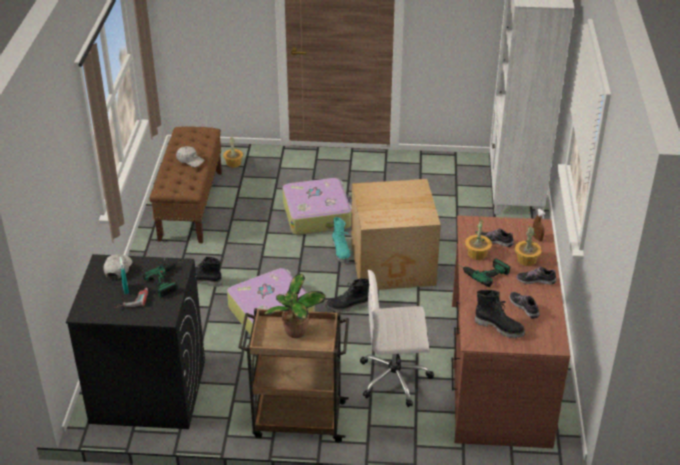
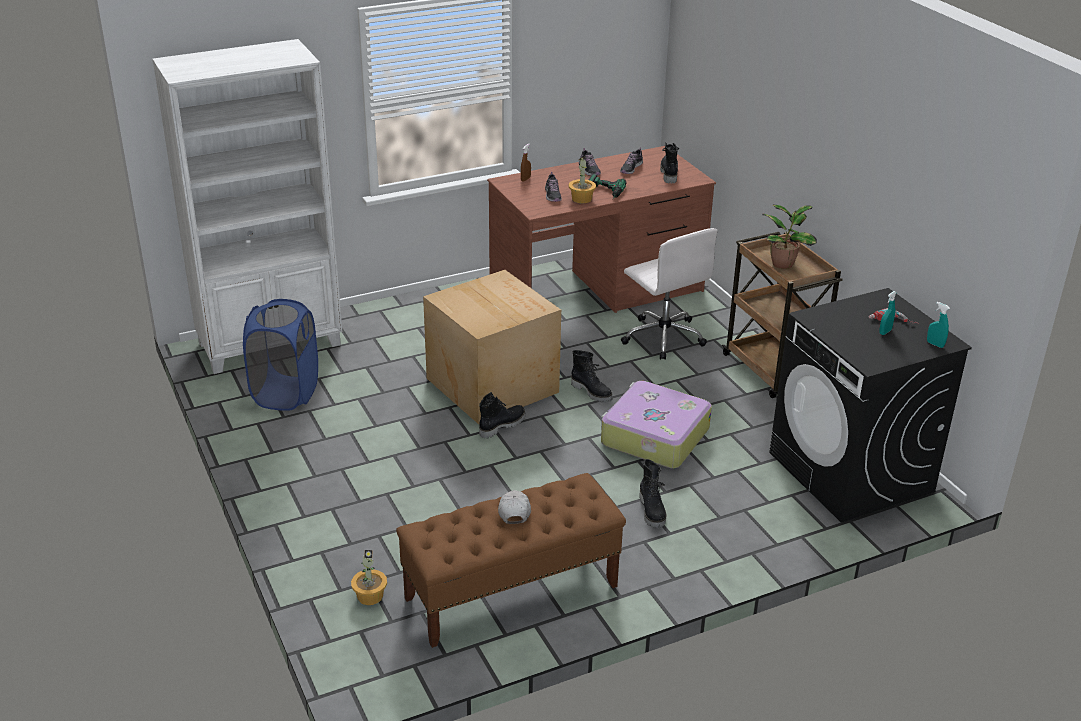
camera: 120 degrees left, 5 degrees down
white cap [103,254,132,279] -> none
power drill [143,261,182,298] -> none
suitcase [283,178,352,235] -> none
turquoise boot [332,217,351,263] -> black boot [479,392,526,438]
potted plant [515,226,542,266] -> none
none -> blue laundry basket [243,299,318,411]
none -> turquoise spray bottle [927,302,950,348]

